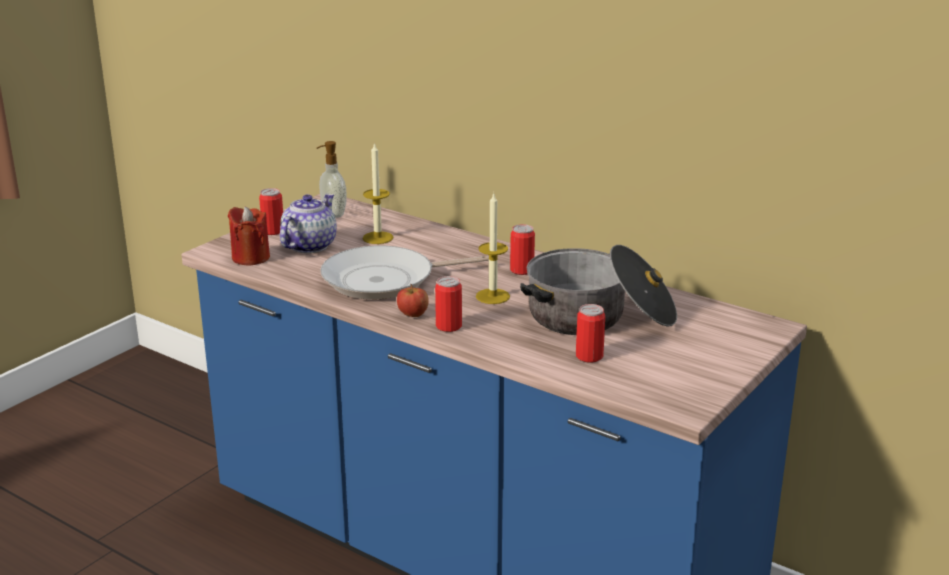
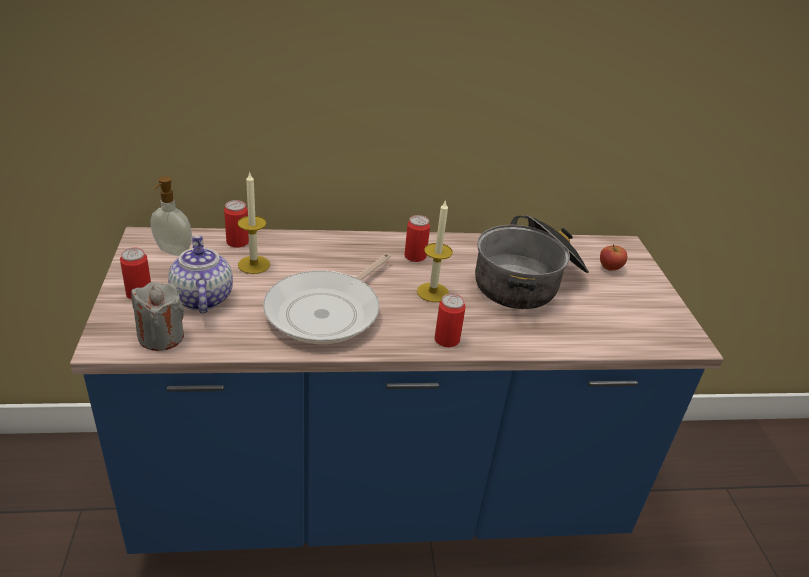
camera: 45 degrees left, 10 degrees up
red candle [228,207,270,265] -> grey candle [131,282,184,351]
apple [397,284,429,317] -> apple moved to [600,244,627,271]
can [576,304,605,363] -> can moved to [224,200,249,248]

